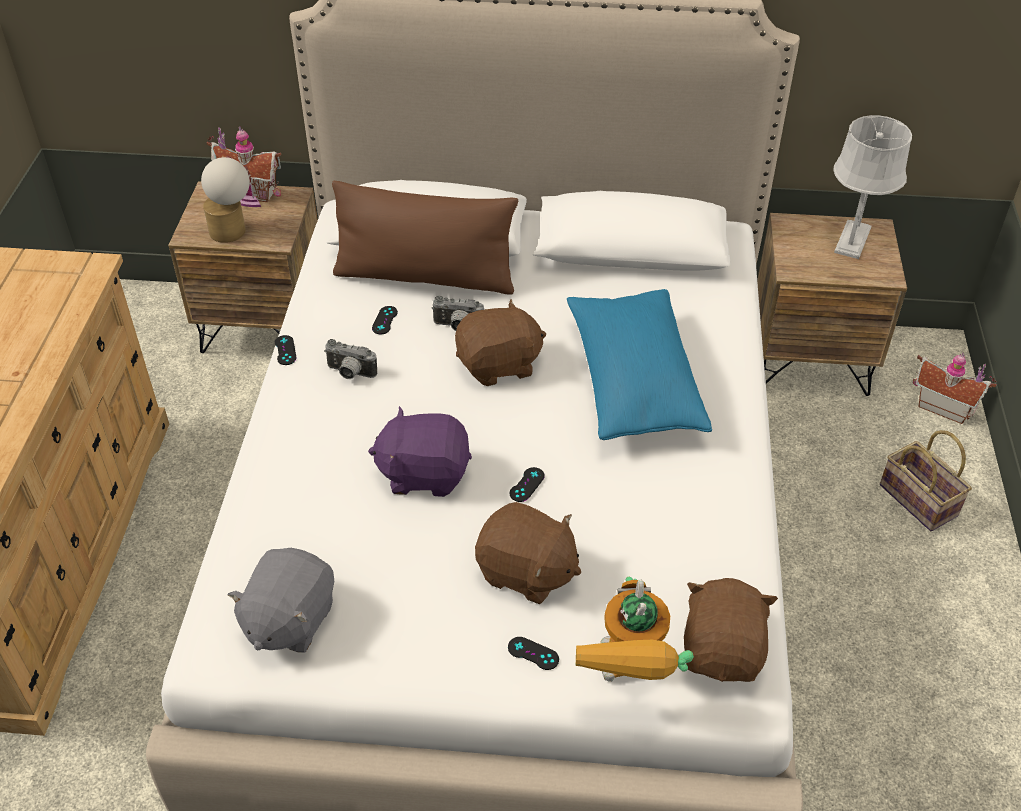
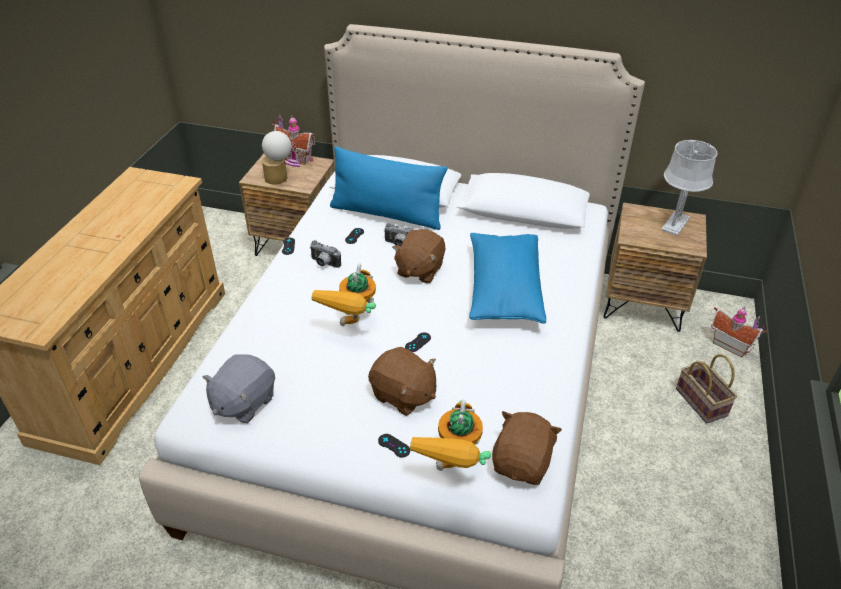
camera: 10 degrees right, 5 degrees down
brown pillow [332,181,518,295] -> blue pillow [330,146,447,230]
purple plush toy [368,406,472,497] -> toy robot [312,263,376,326]
brown plush toy [455,299,546,386] -> brown plush toy turned 120 degrees clockwise [392,229,445,283]

